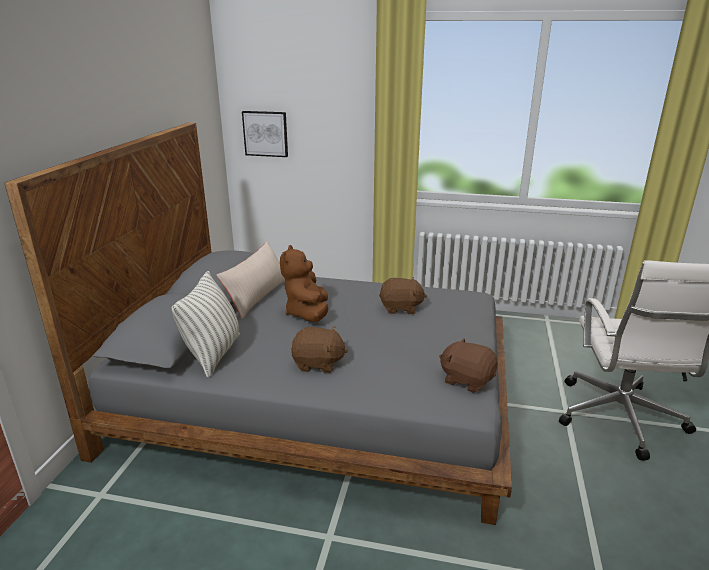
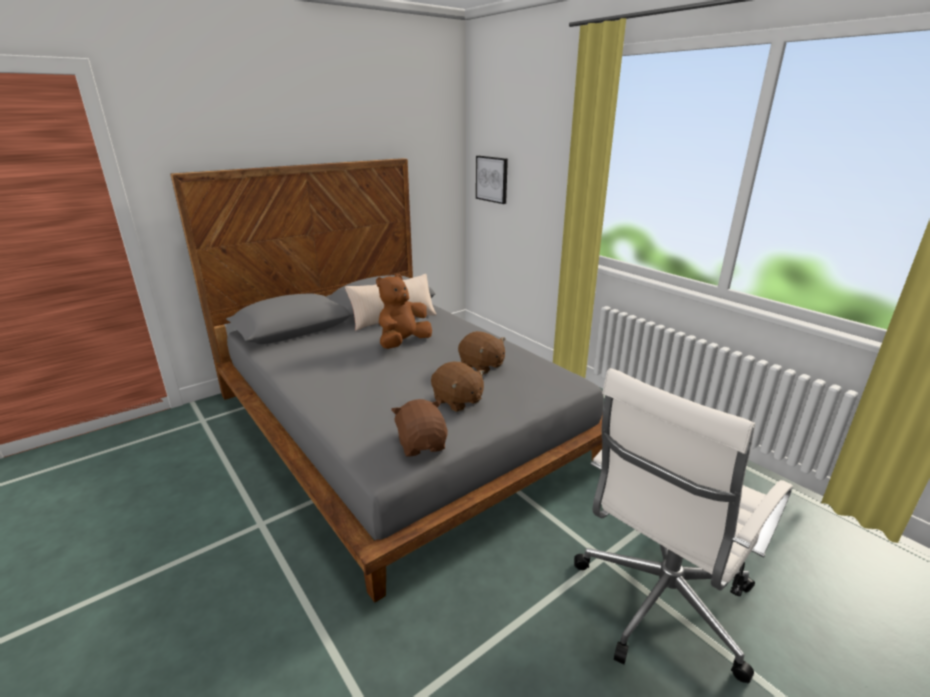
camera: 40 degrees right, 0 degrees up
pillow [171,271,240,378] -> none
brown plush toy [291,326,348,373] -> brown plush toy moved to [431,362,485,412]

